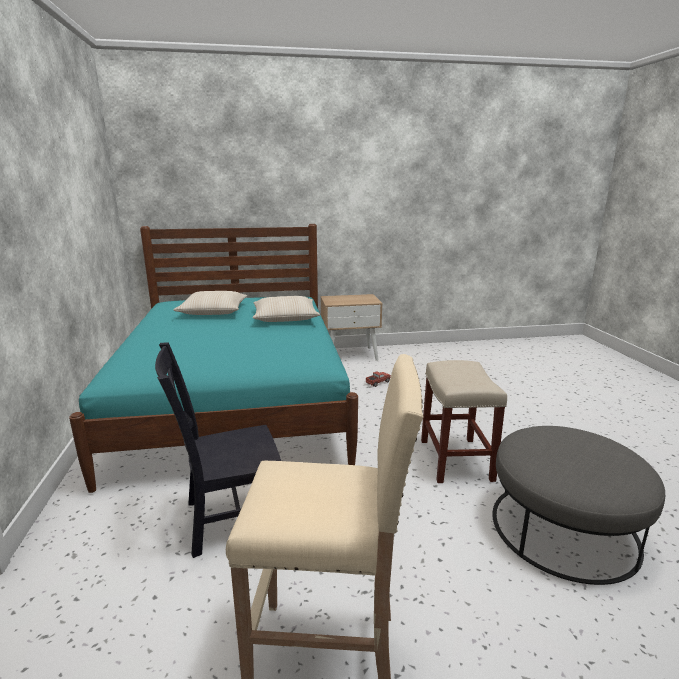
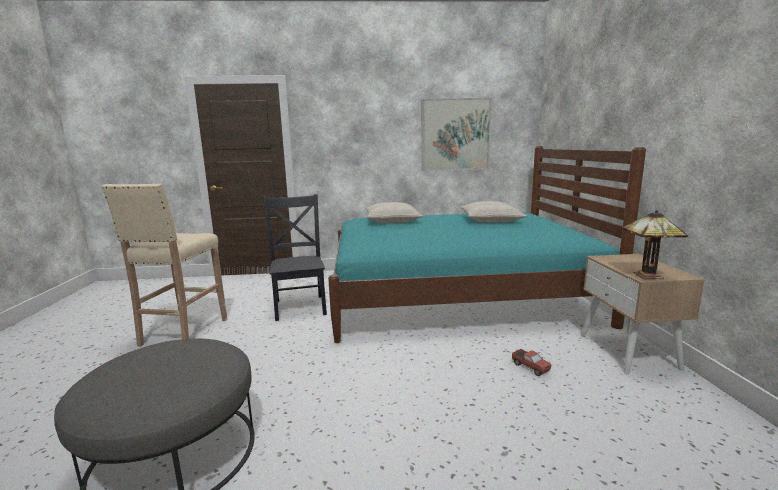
camera: 95 degrees right, 5 degrees down
beige pillow [253,296,320,322] -> beige pillow moved to [365,202,423,223]
beige stool [421,360,507,483] -> none
none -> picture [422,98,492,171]
none -> table lamp [623,210,688,279]

